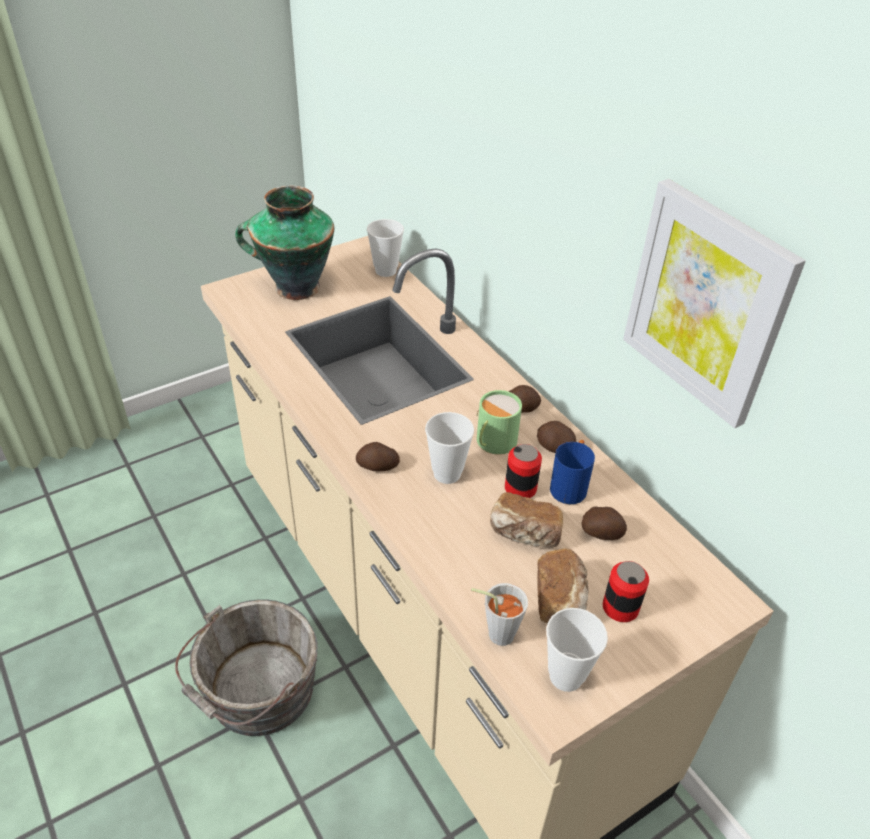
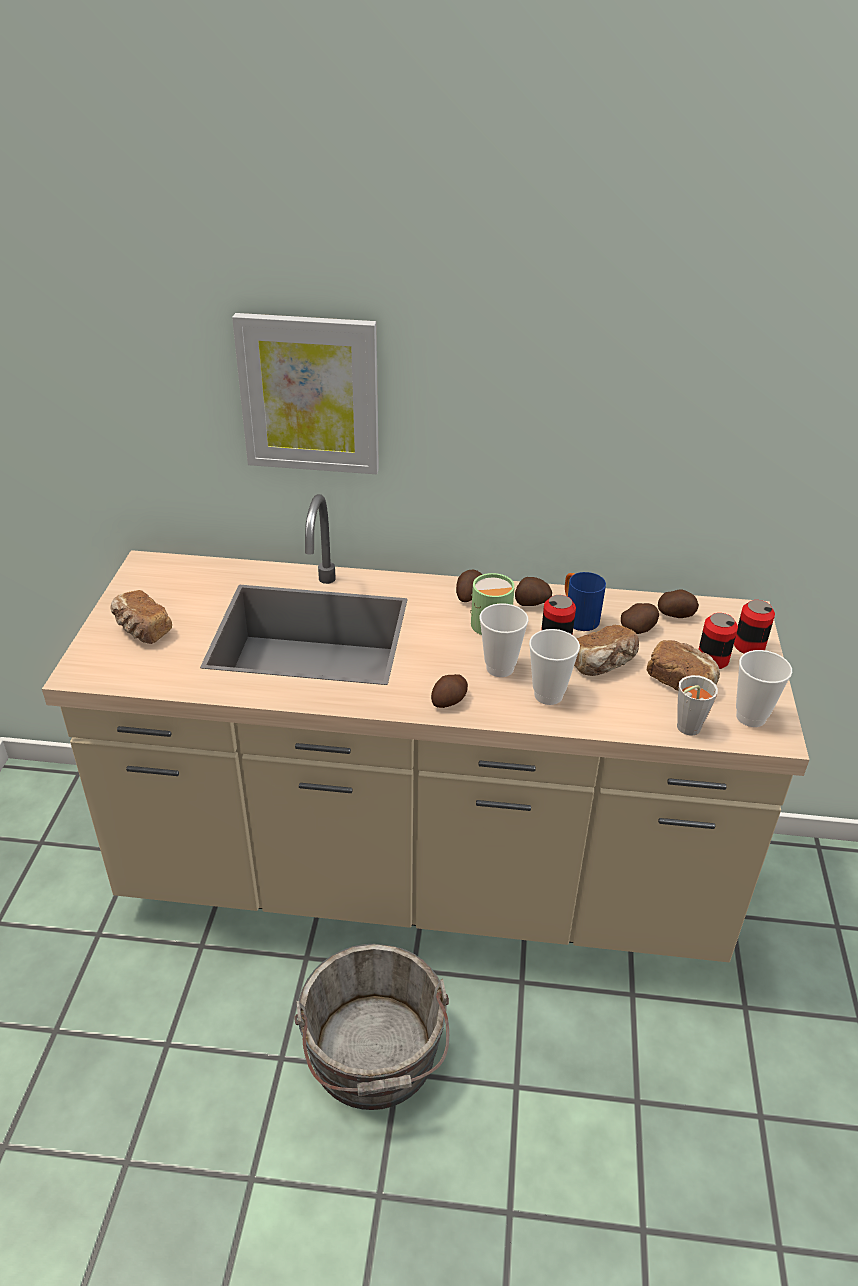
camera: 50 degrees left, 5 degrees down
vase [235,186,334,300] -> bread [111,590,172,644]
cup [367,219,404,277] -> cup moved to [529,629,580,705]
picture [623,179,806,428] -> picture moved to [232,313,379,474]
none -> potato [658,589,699,618]
none -> can [734,600,775,654]

